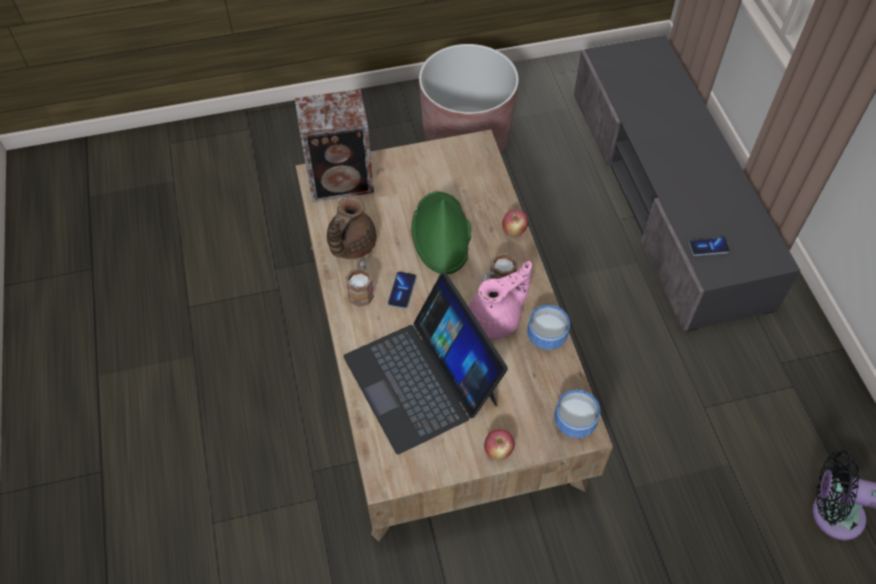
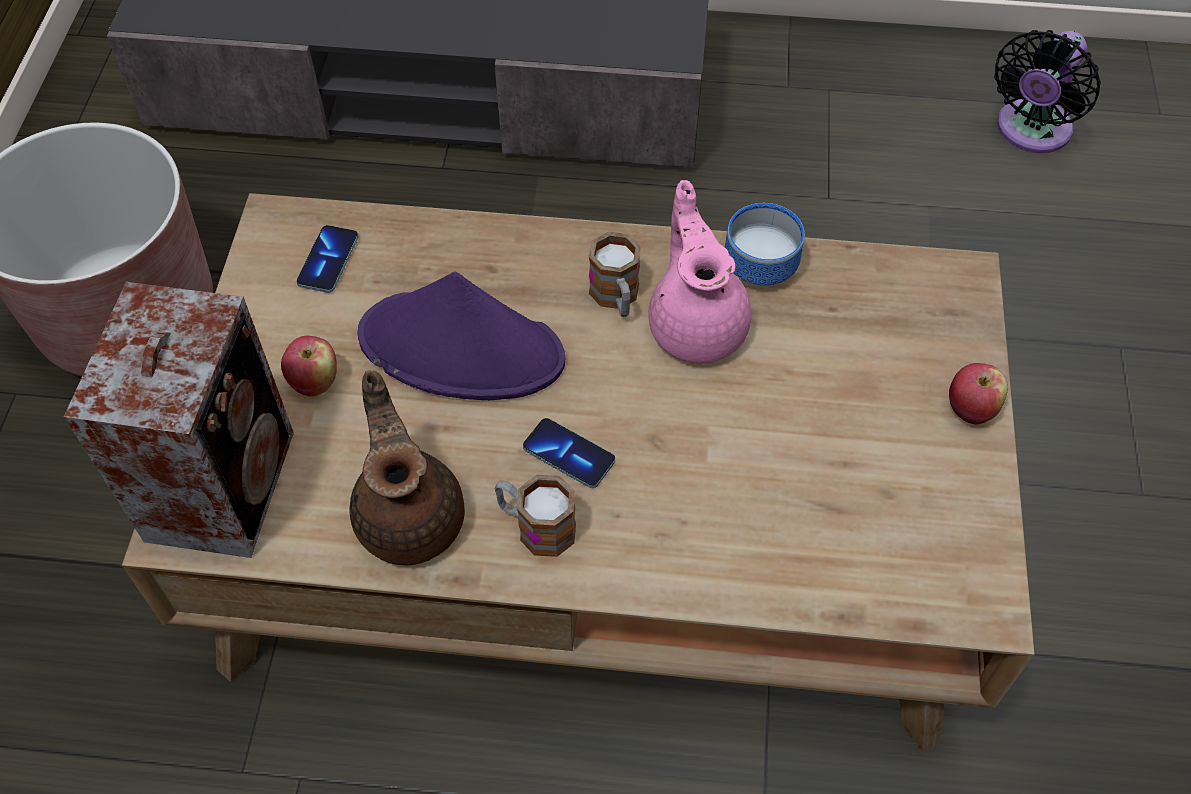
camera: 70 degrees left, 0 degrees up
brown teapot [327,197,376,259] -> brown teapot turned 150 degrees counterclockwise [350,370,465,565]
laptop [344,273,508,455] -> none
green hat [411,192,471,274] -> purple hat [358,272,565,400]
apple [502,210,528,237] -> apple moved to [281,336,337,397]
bowl [554,390,600,438] -> none
phone [689,237,730,256] -> phone moved to [296,225,359,293]

